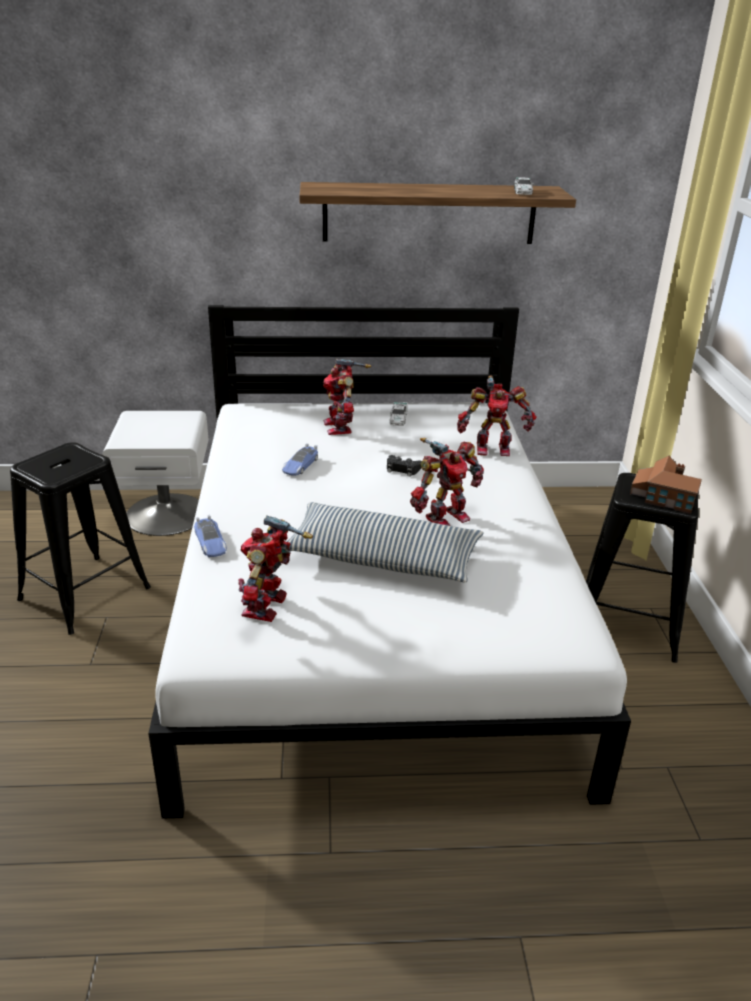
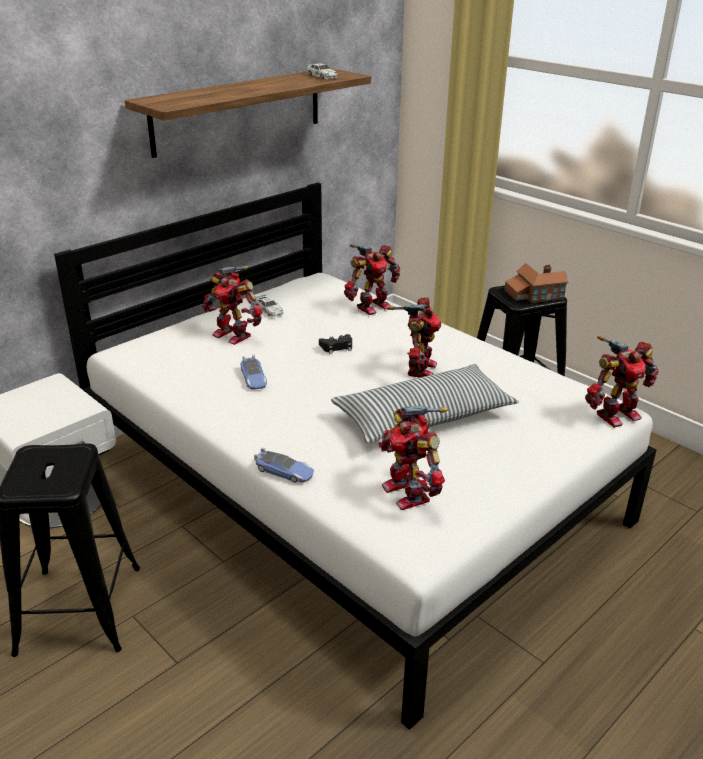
camera: 40 degrees left, 0 degrees up
none -> toy robot [585,336,659,428]

